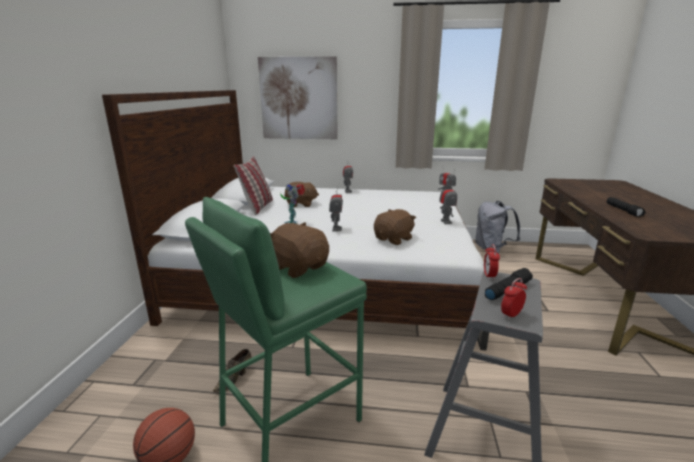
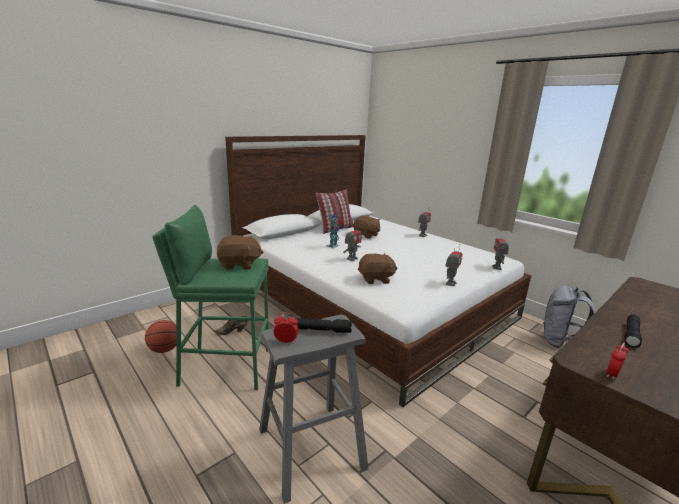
camera: 40 degrees right, 0 degrees up
picture [258,56,338,139] -> none
brown plush toy [270,222,329,278] -> brown plush toy turned 90 degrees clockwise [217,235,264,270]
alarm clock [484,244,500,280] -> alarm clock moved to [607,343,629,380]

